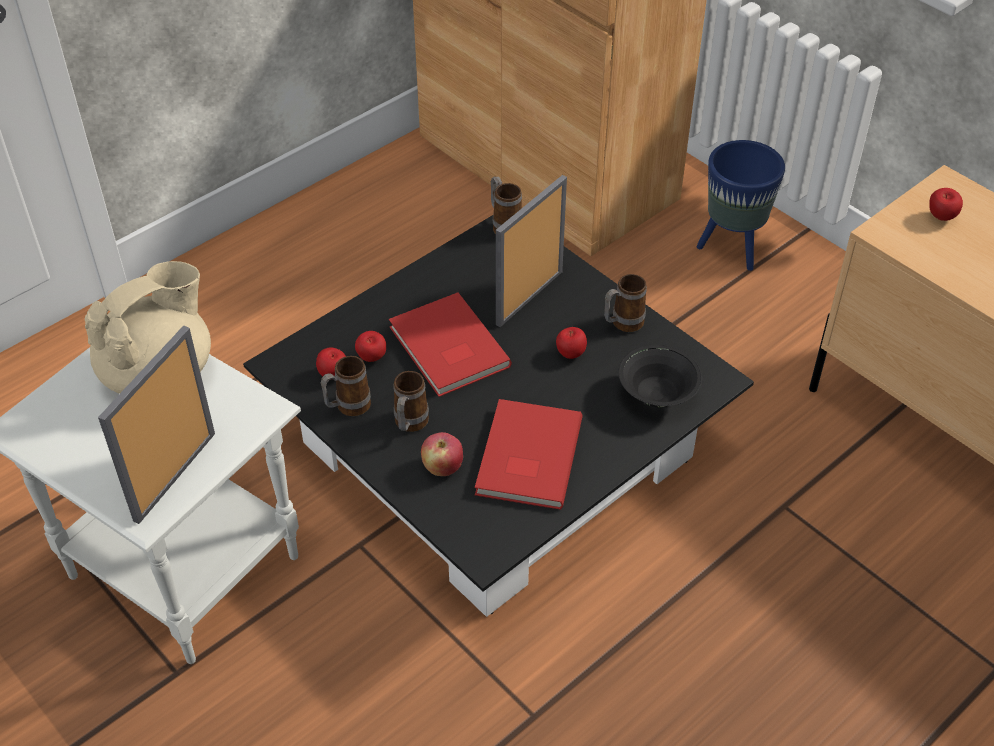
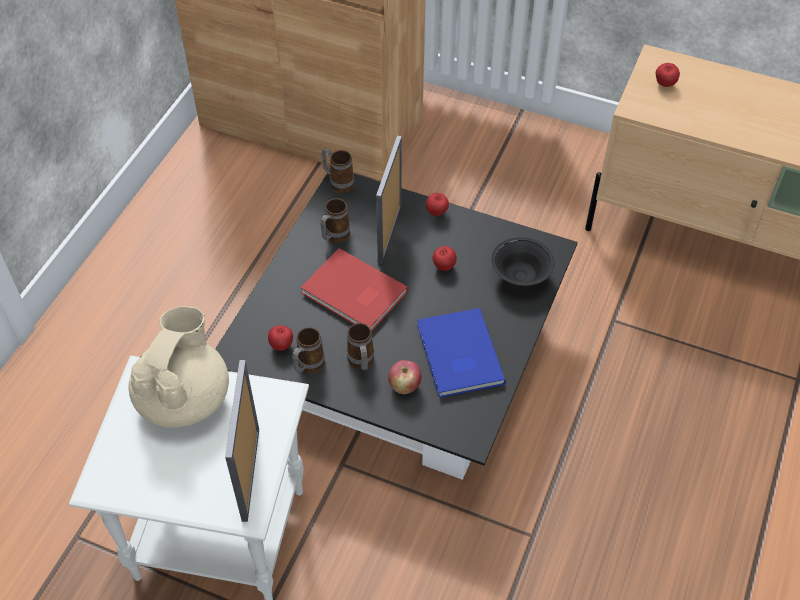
camera: 25 degrees left, 5 degrees up
apple [355,331,386,362] -> apple moved to [426,193,449,216]
red book [475,399,583,510] -> blue book [417,308,506,398]
mug [604,274,647,332] -> mug moved to [320,198,350,243]
blue planter [697,140,785,271] -> none

